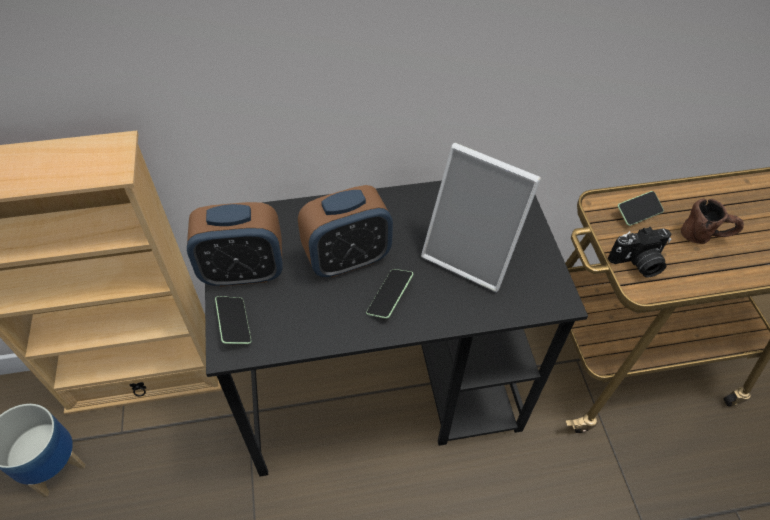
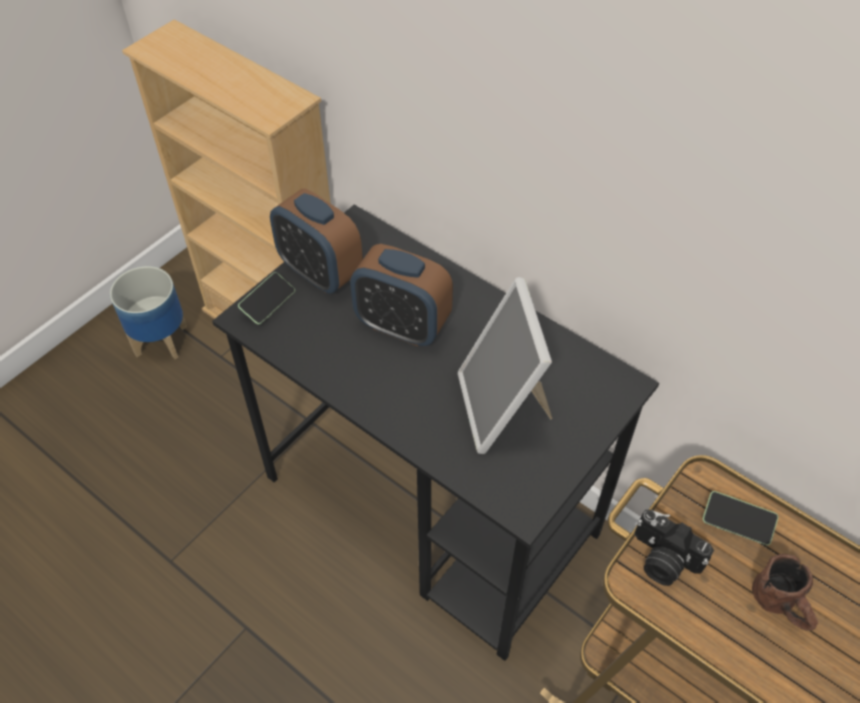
camera: 50 degrees right, 0 degrees up
phone [366,269,414,319] -> none

